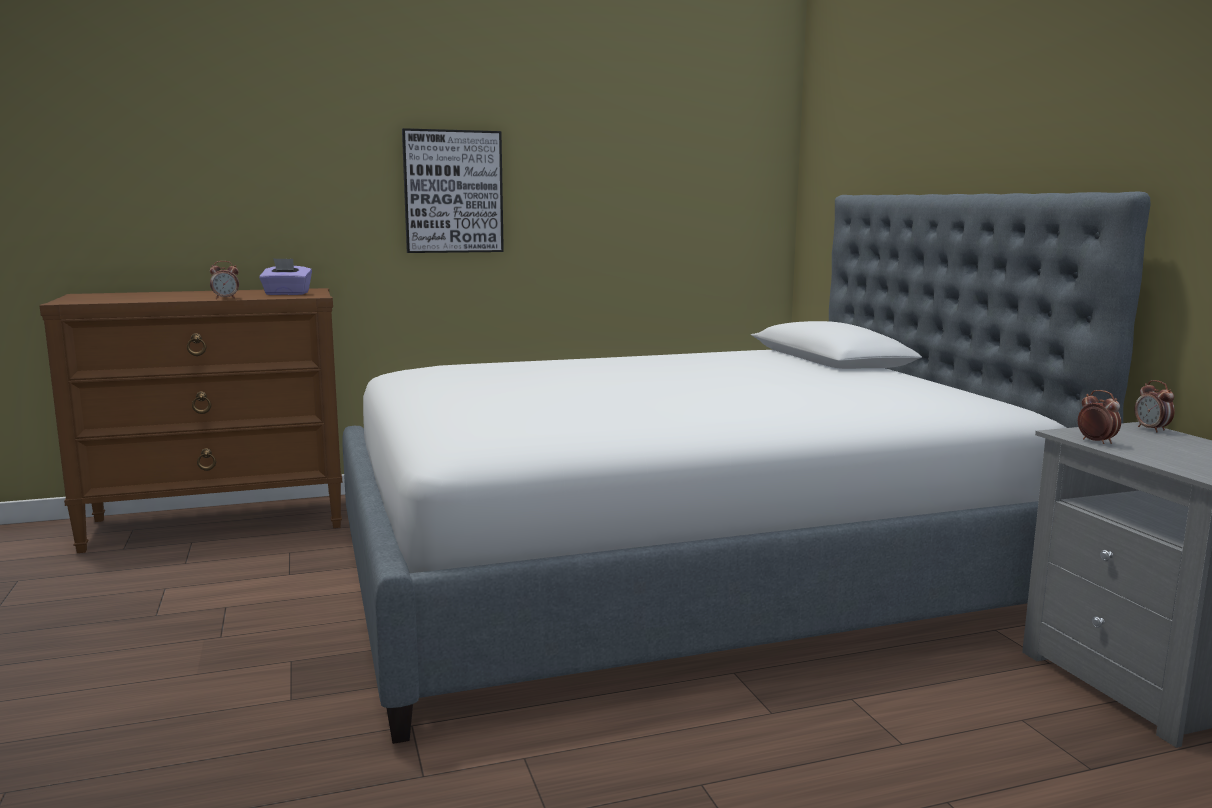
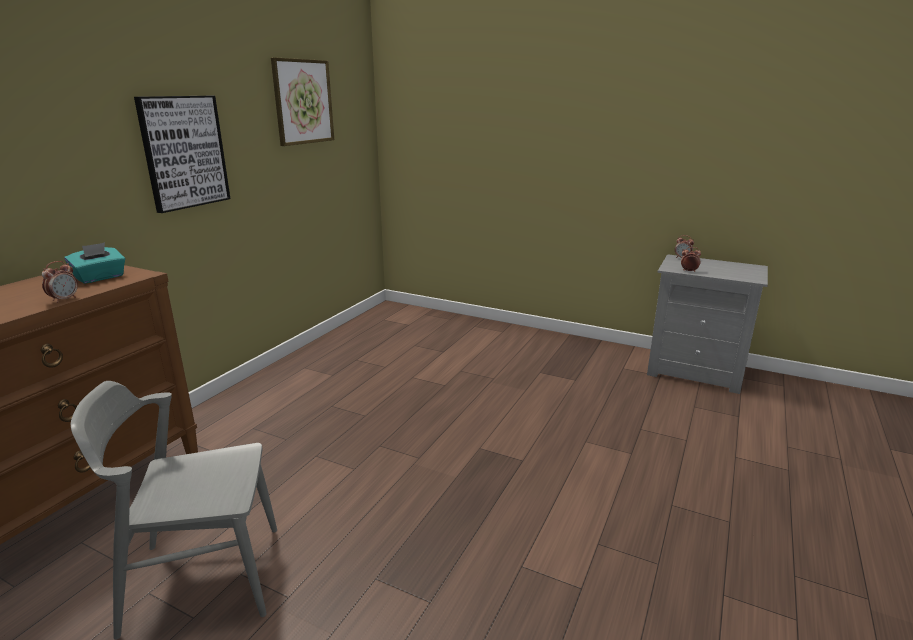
camera: 45 degrees left, 10 degrees up
purple tissue box [259,258,312,295] -> turquoise tissue box [64,242,125,284]
bed [342,191,1151,744] -> none
none -> grey chair [71,381,277,640]
none -> picture [271,57,334,146]

